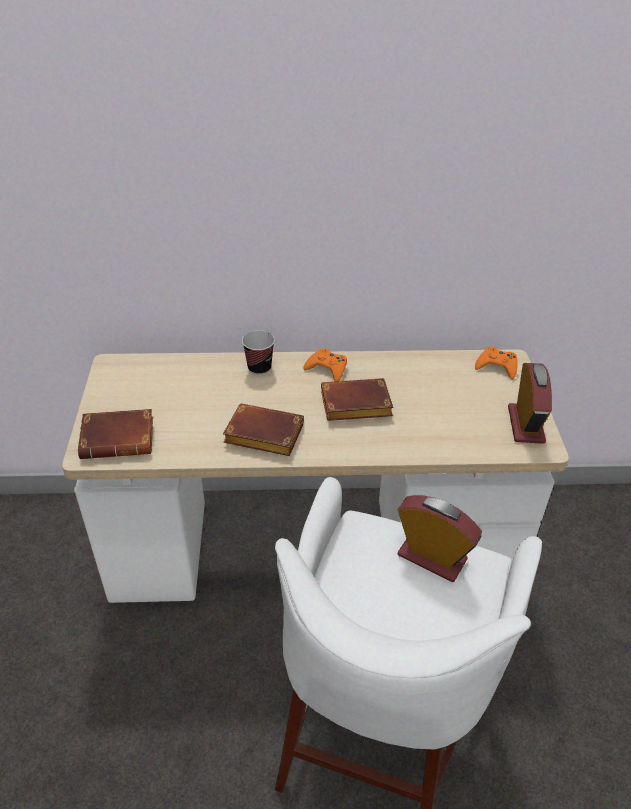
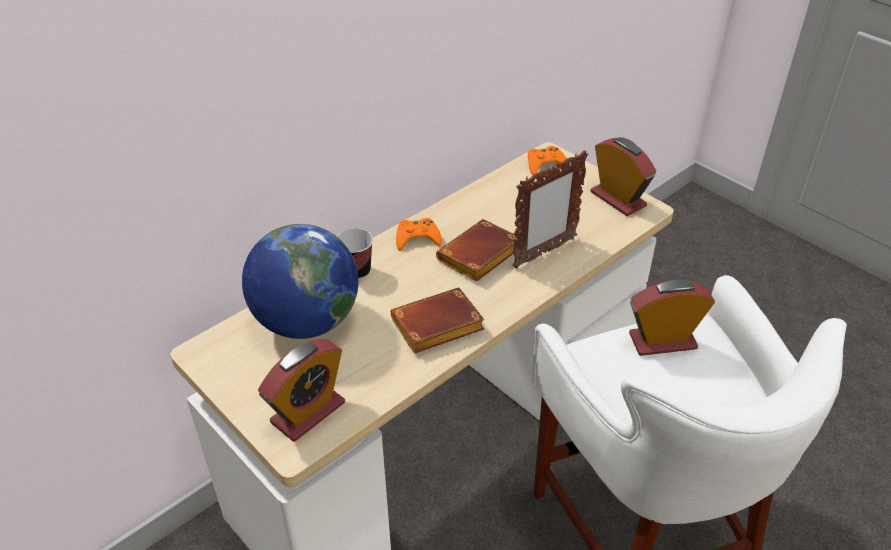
camera: 40 degrees left, 0 degrees up
brown book [78,409,153,459] -> alarm clock [258,339,345,442]
none -> globe [242,224,358,339]
none -> picture frame [513,150,588,269]

